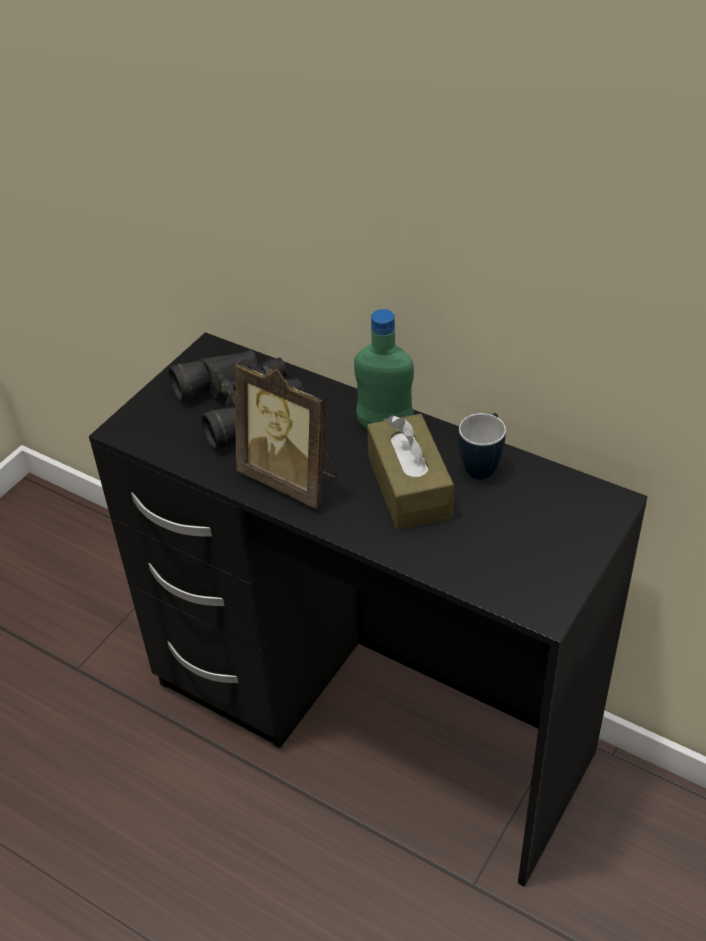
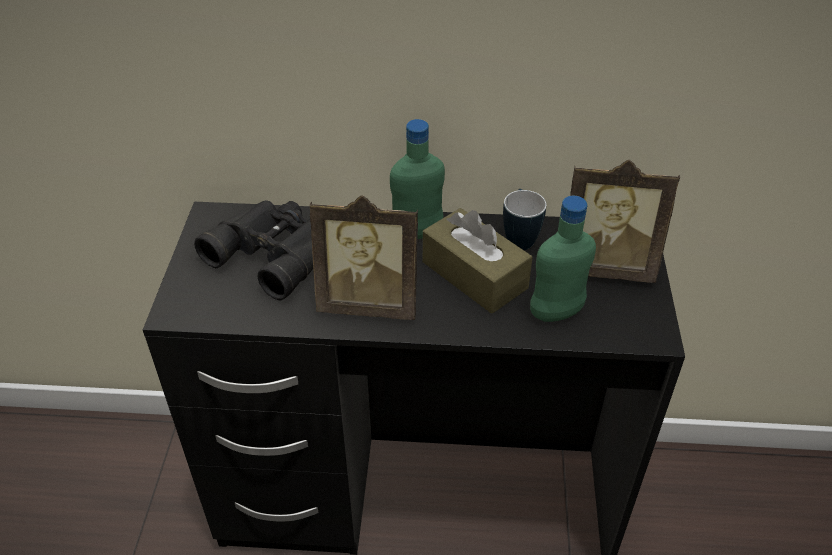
camera: 30 degrees left, 0 degrees up
none -> green bottle [530,196,596,322]
none -> picture frame [570,160,680,283]

